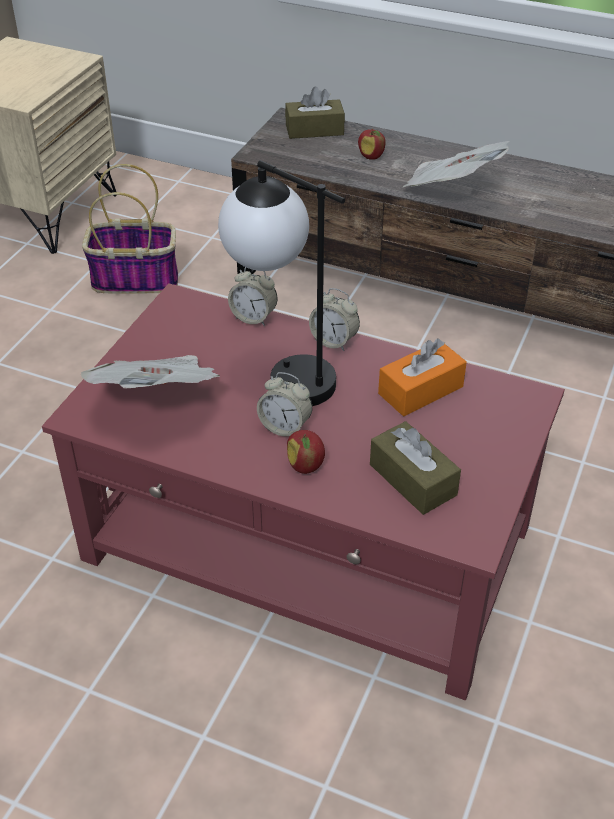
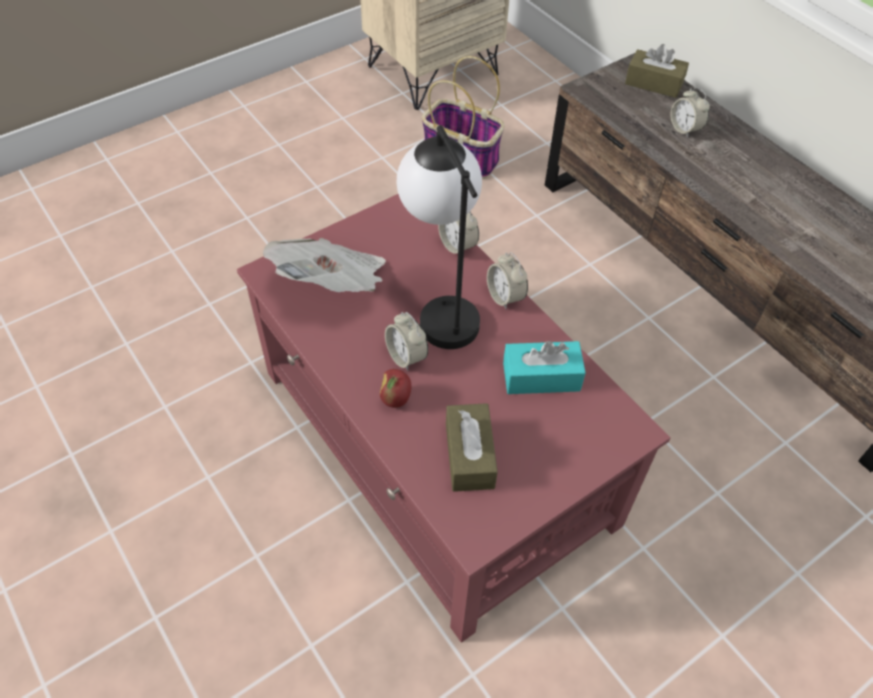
camera: 30 degrees right, 10 degrees up
apple [358,129,386,159] -> alarm clock [670,87,710,138]
orange tissue box [378,339,467,416] -> turquoise tissue box [503,341,586,394]
newspaper [403,141,510,187] -> none

